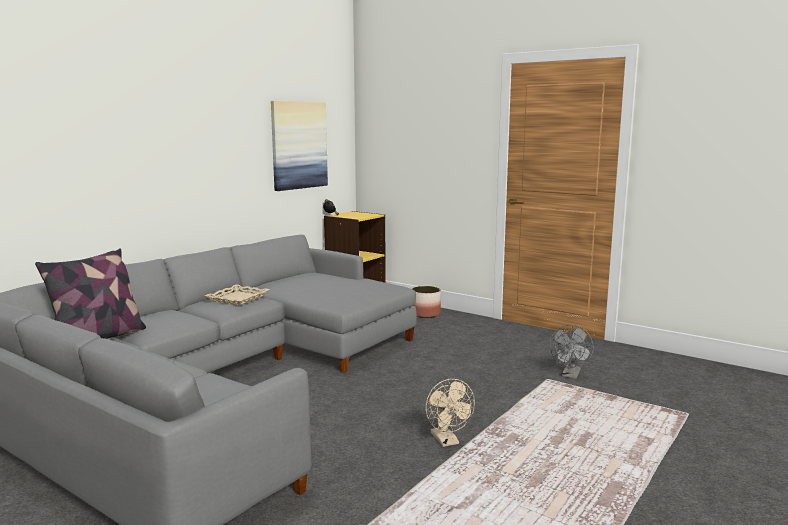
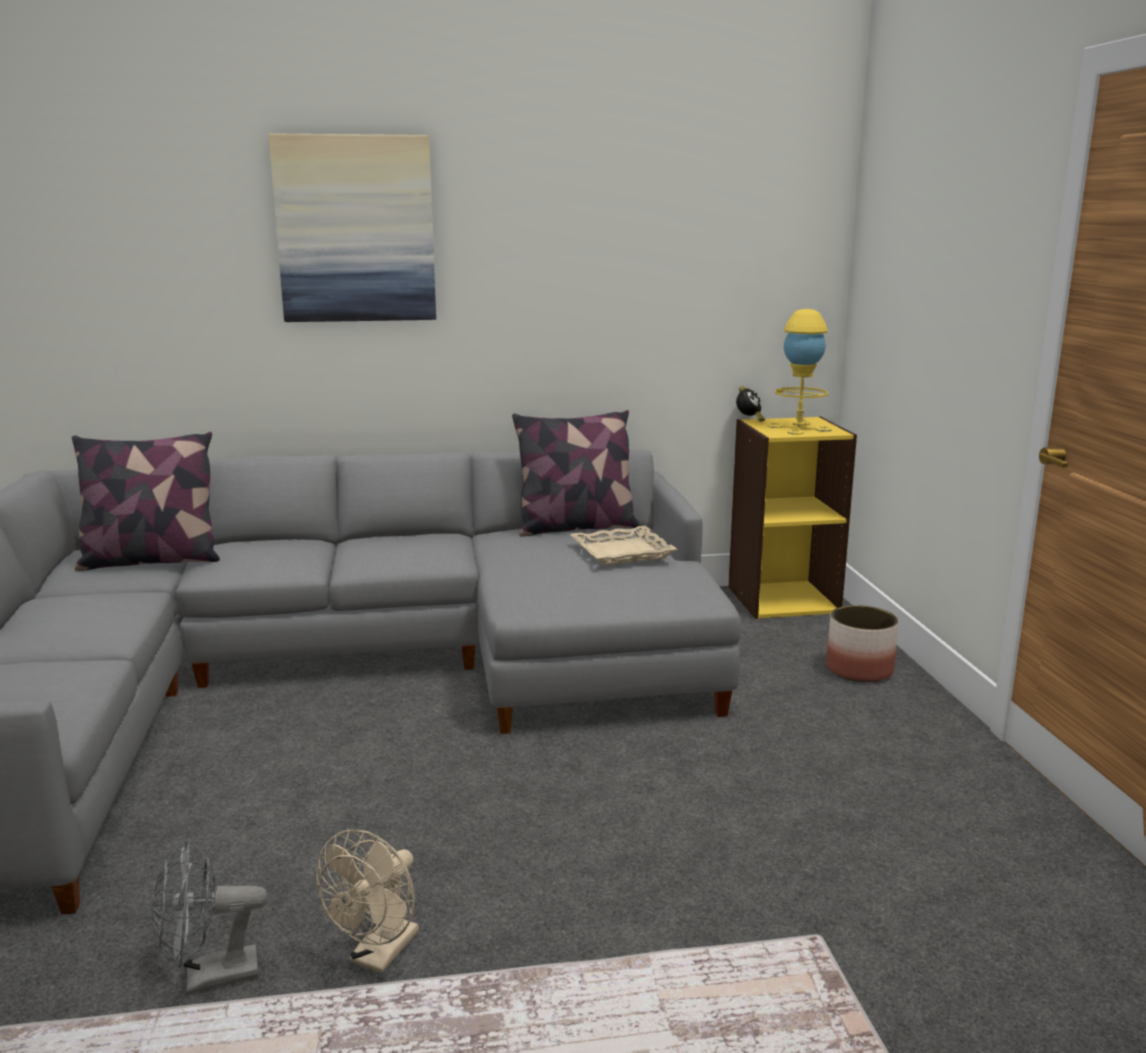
camera: 45 degrees right, 5 degrees up
beige tray [205,285,269,305] -> beige tray moved to [570,526,677,565]
picture [271,101,328,191] -> picture moved to [269,133,436,322]
grey fan [550,325,593,379] -> grey fan moved to [152,838,268,994]
none -> pillow [512,410,639,537]
none -> yellow table lamp [767,309,832,435]

